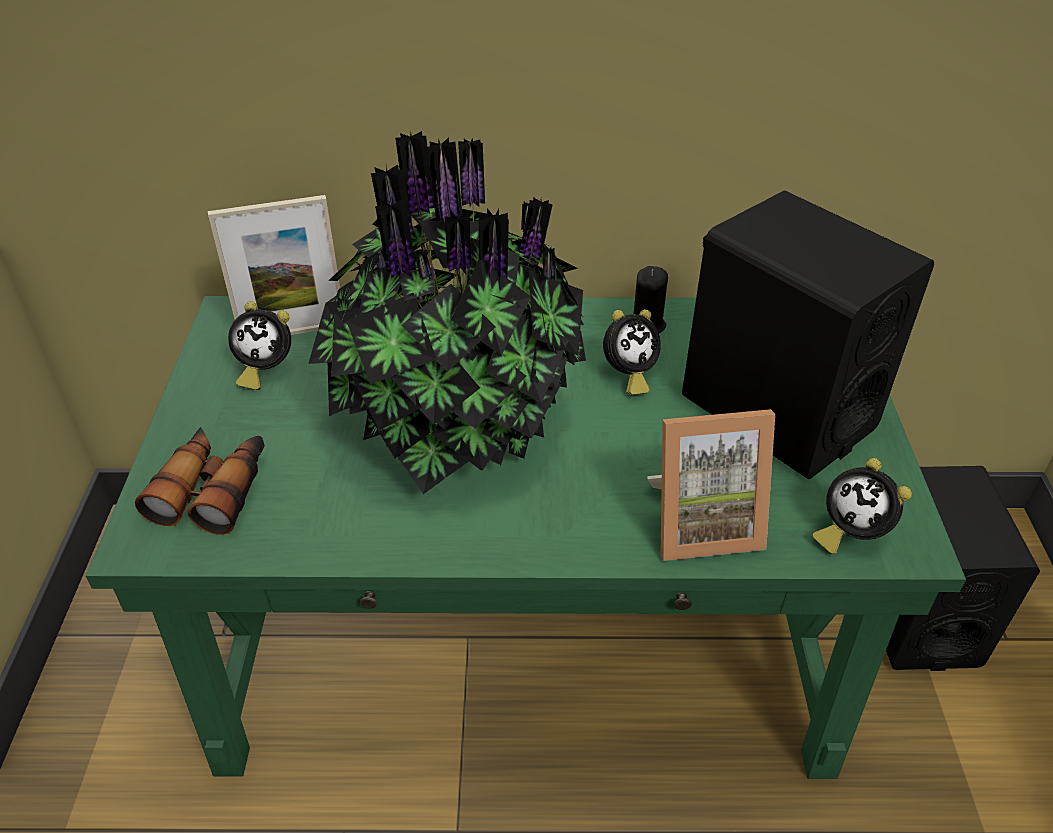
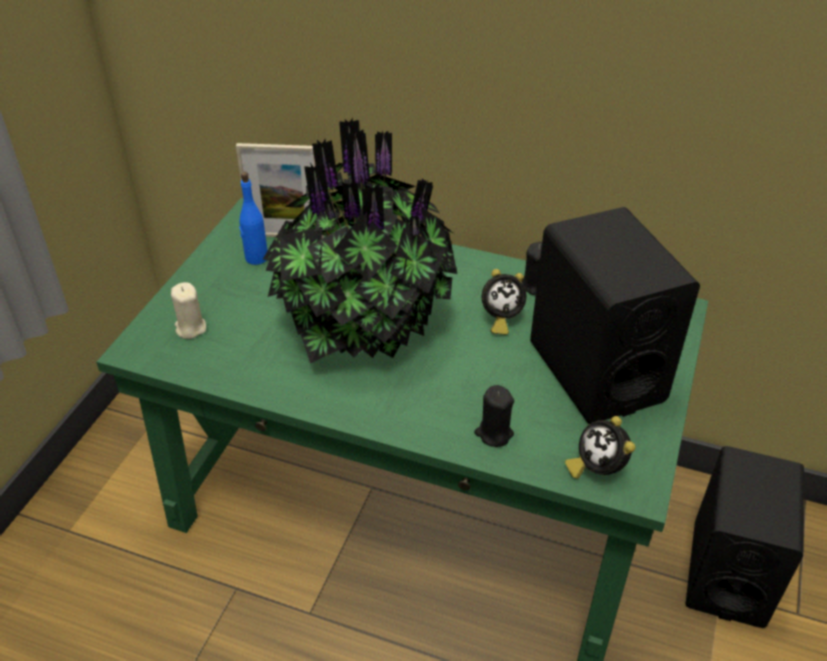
camera: 20 degrees right, 0 degrees up
binoculars [135,427,265,535] -> beige candle [171,282,206,339]
alarm clock [228,301,291,390] -> blue bottle [239,172,268,265]
picture frame [647,409,775,561] -> black candle [474,385,514,447]

